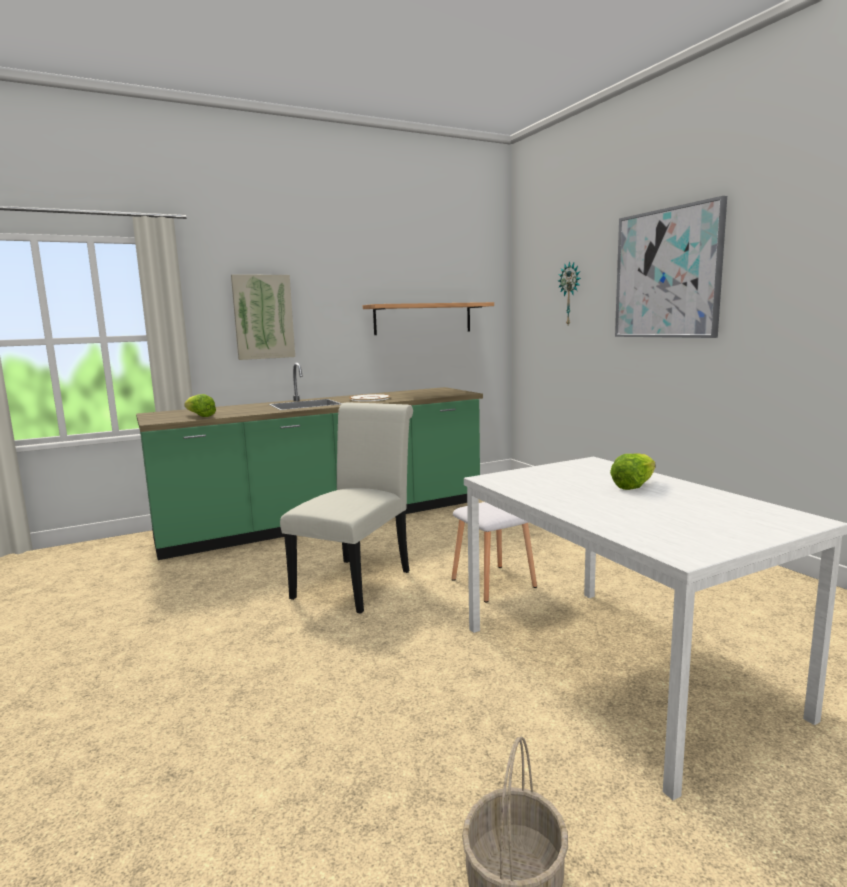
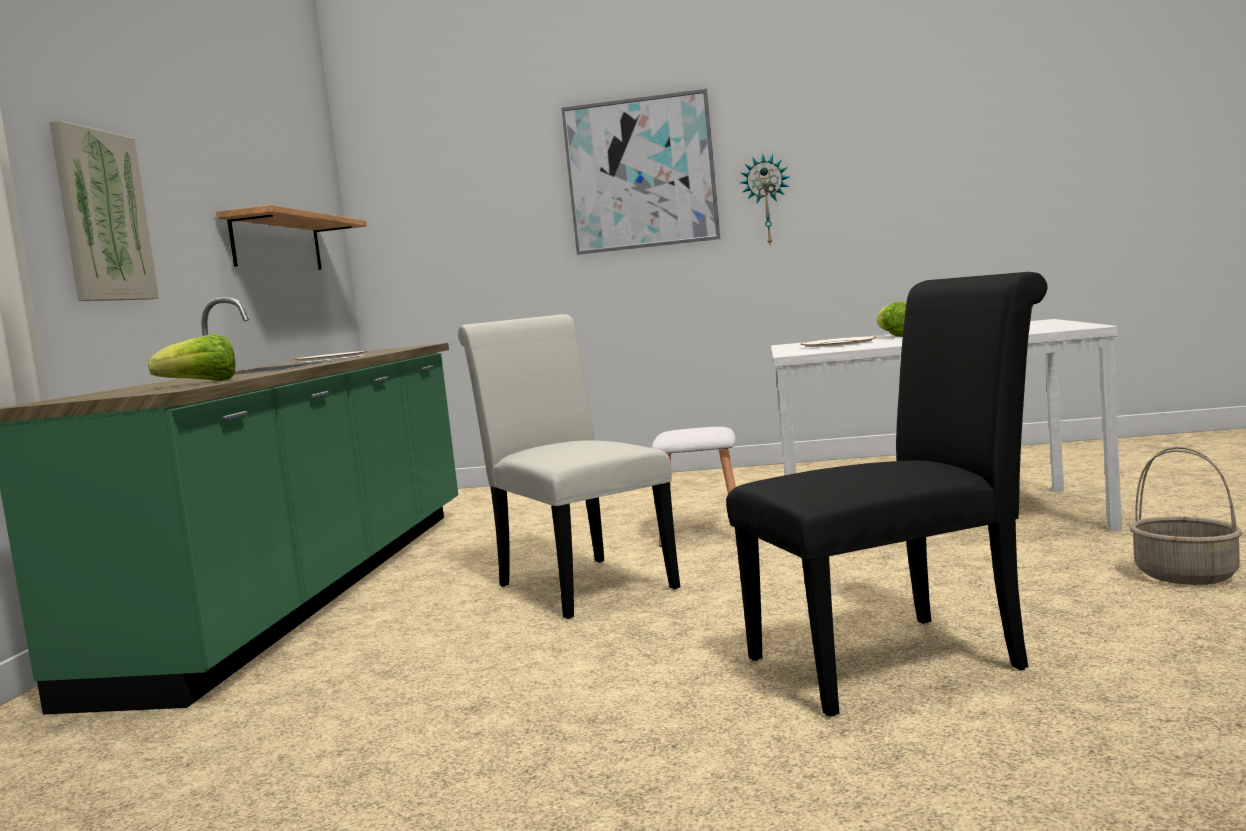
camera: 55 degrees left, 5 degrees down
wall clock [558,261,581,325] -> wall clock moved to [740,155,789,246]
none -> black chair [726,272,1048,717]
none -> white plate [800,336,877,348]

